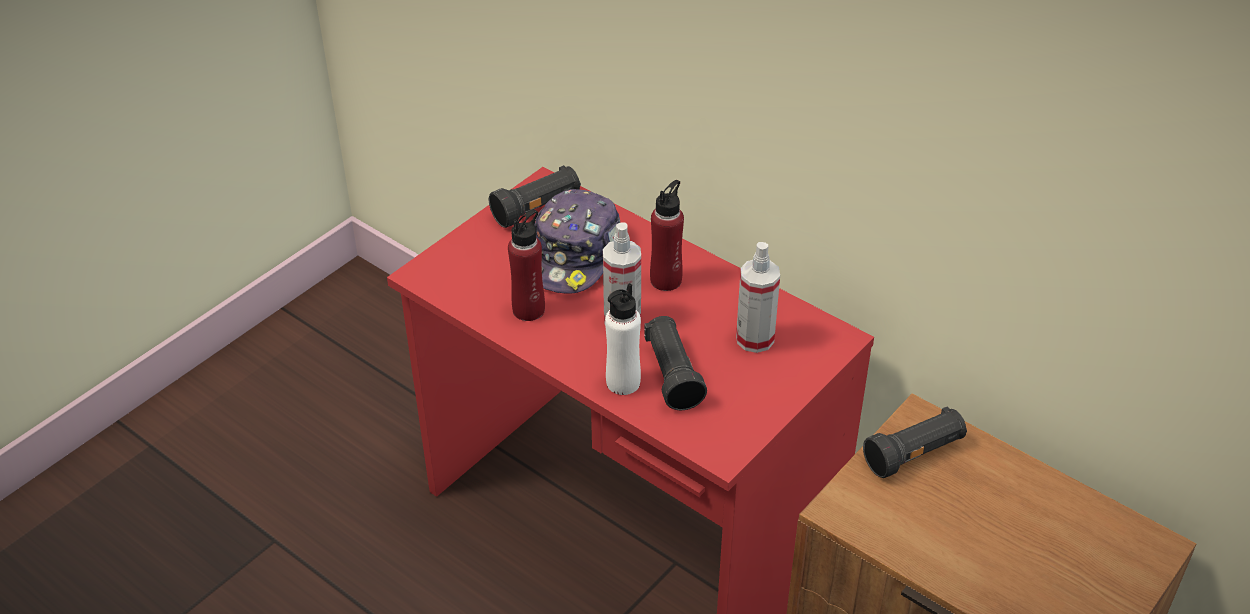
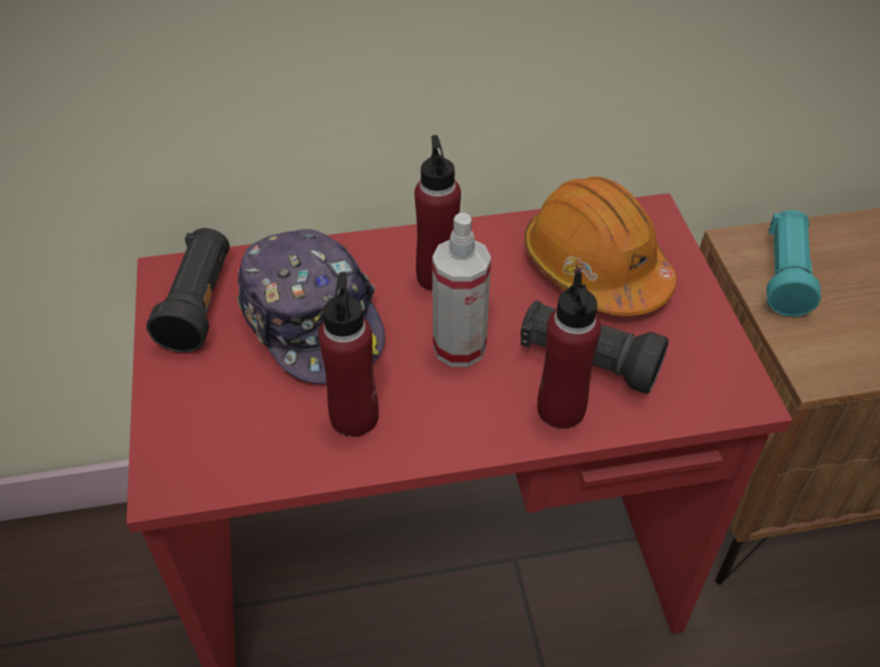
camera: 50 degrees left, 5 degrees up
white bottle [605,283,641,395] -> red bottle [537,270,601,429]
spray bottle [736,242,780,353] -> orange hard hat [524,177,677,316]
black flashlight [863,406,967,478] -> turquoise flashlight [767,210,821,317]

